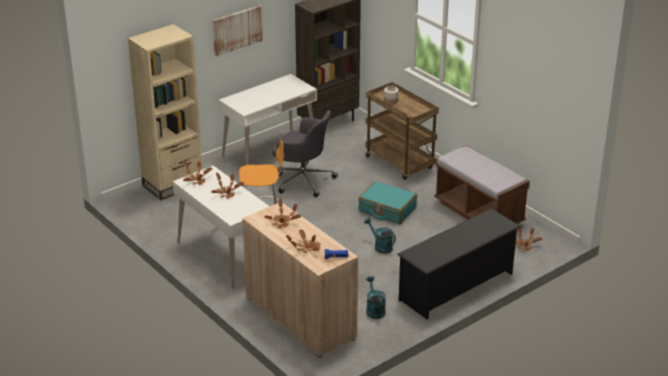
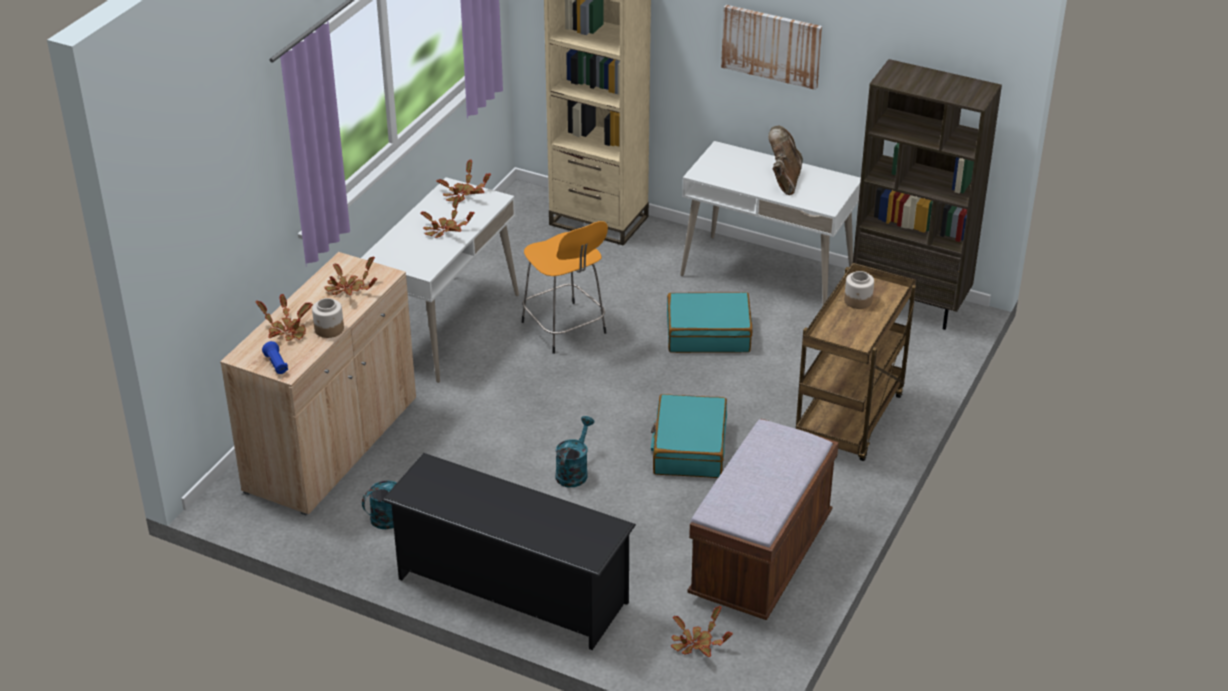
camera: 65 degrees right, 5 degrees up
grey office chair [272,110,338,197] -> turquoise suitcase [667,292,752,353]
none -> jar [312,298,344,338]
none -> brown boot [768,126,803,195]

